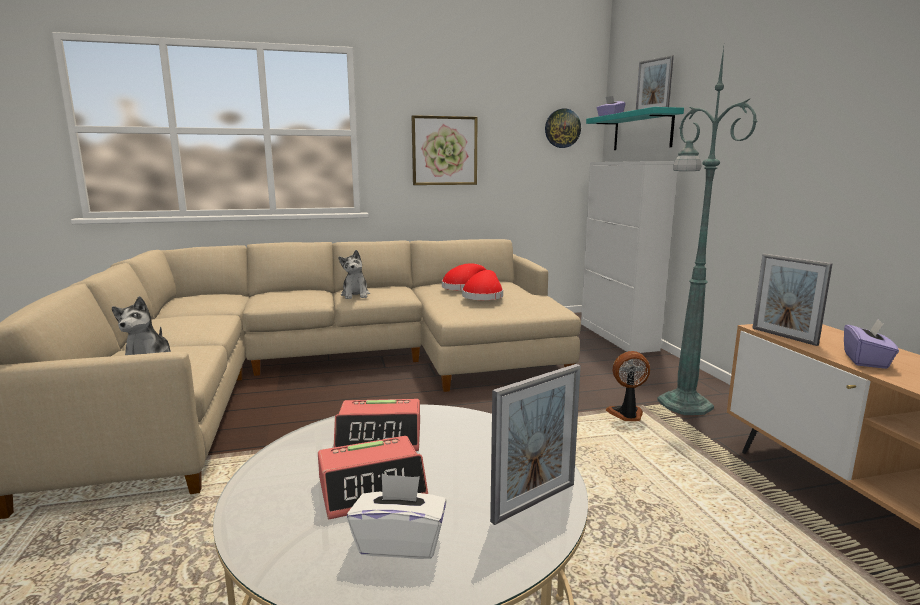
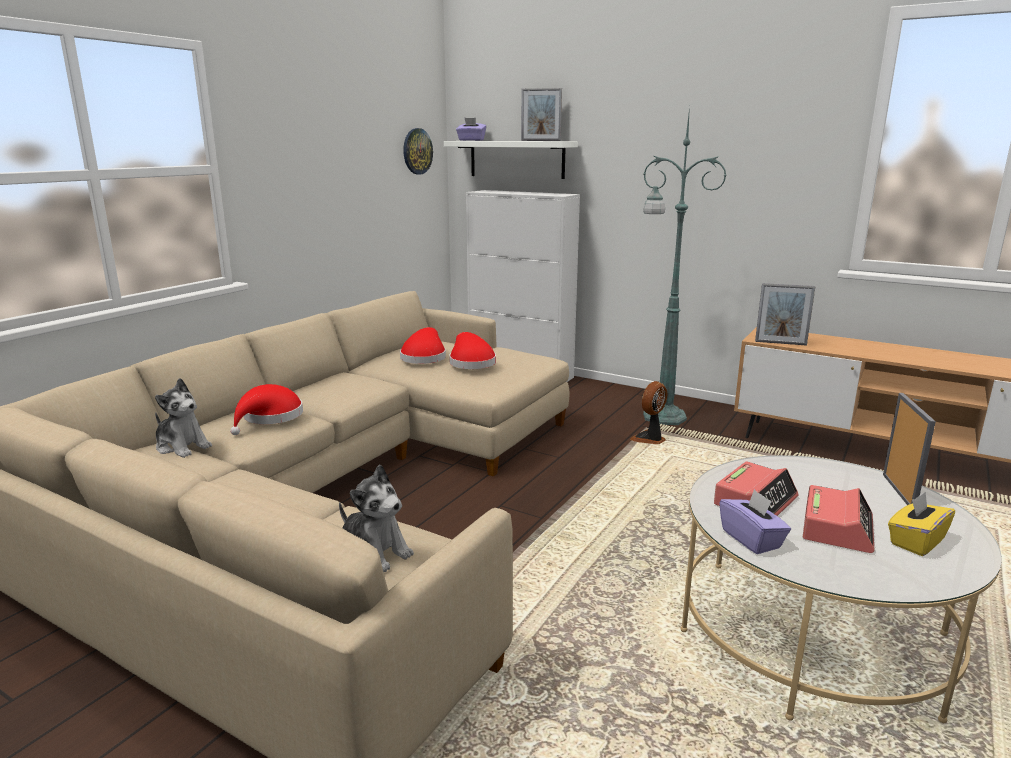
camera: 45 degrees left, 5 degrees up
plush toy [338,250,370,299] -> plush toy moved to [155,378,212,458]
white tissue box [347,474,447,559] -> yellow tissue box [888,492,955,556]
picture [412,115,478,185] -> none
turquoise shelf [586,107,684,150] -> white shelf [444,141,578,179]
purple tissue box [844,318,899,369] -> purple tissue box moved to [719,489,791,554]
none -> red hat [230,384,303,435]

